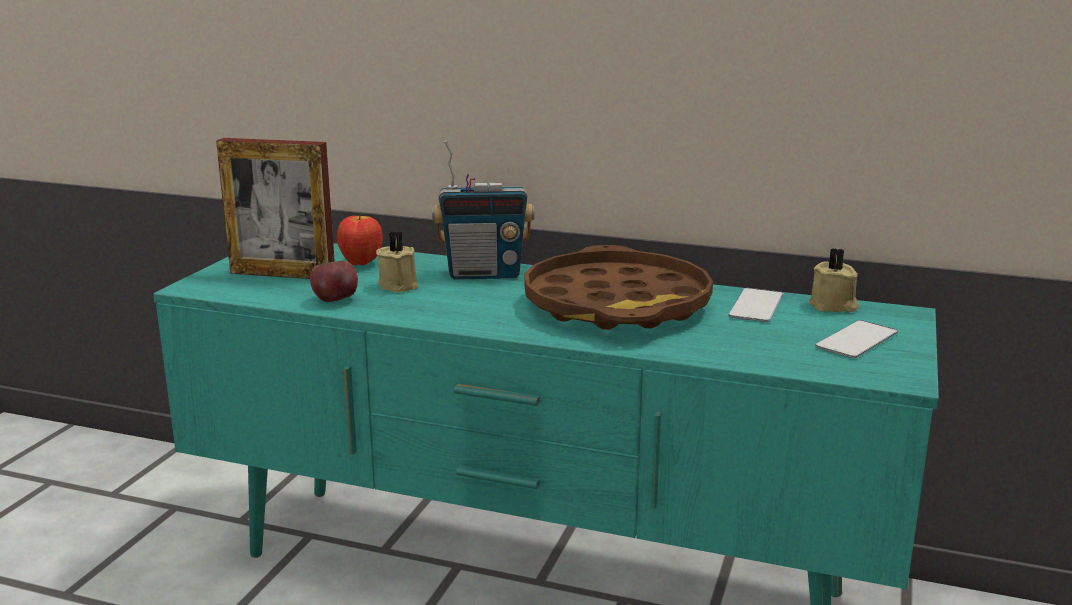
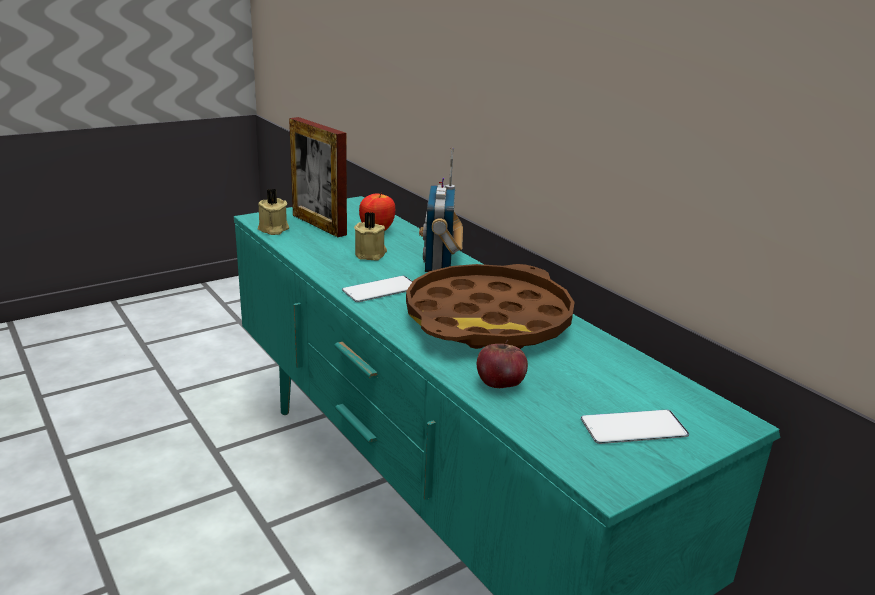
camera: 35 degrees right, 5 degrees up
apple [310,255,358,302] -> apple moved to [477,340,528,388]
radio [432,140,534,280] -> radio turned 60 degrees clockwise [419,148,463,272]
phone [728,288,783,322] -> phone moved to [342,276,413,302]
beige candle [809,248,859,312] -> beige candle moved to [258,189,289,235]

